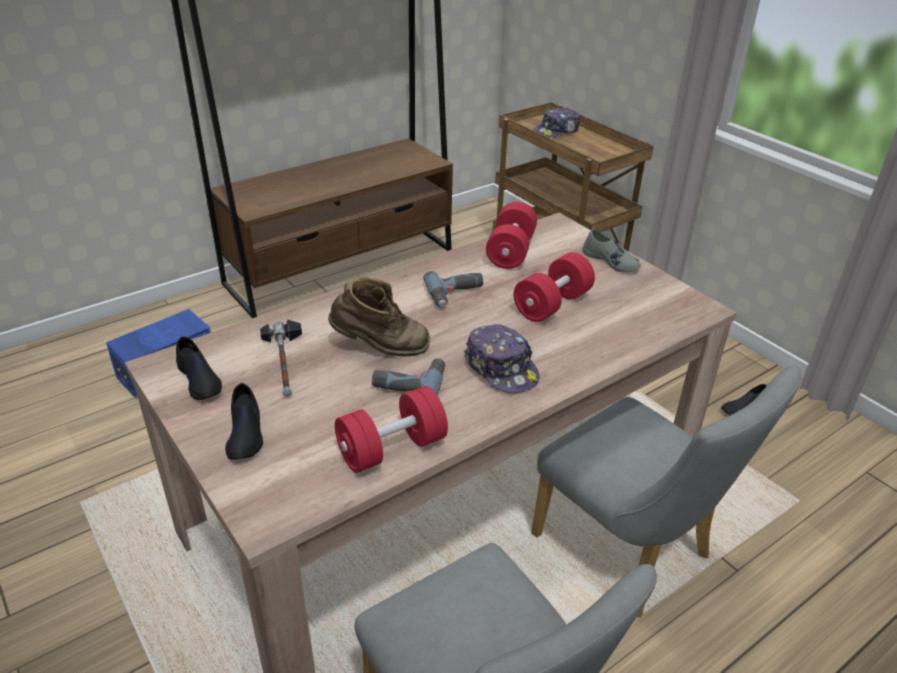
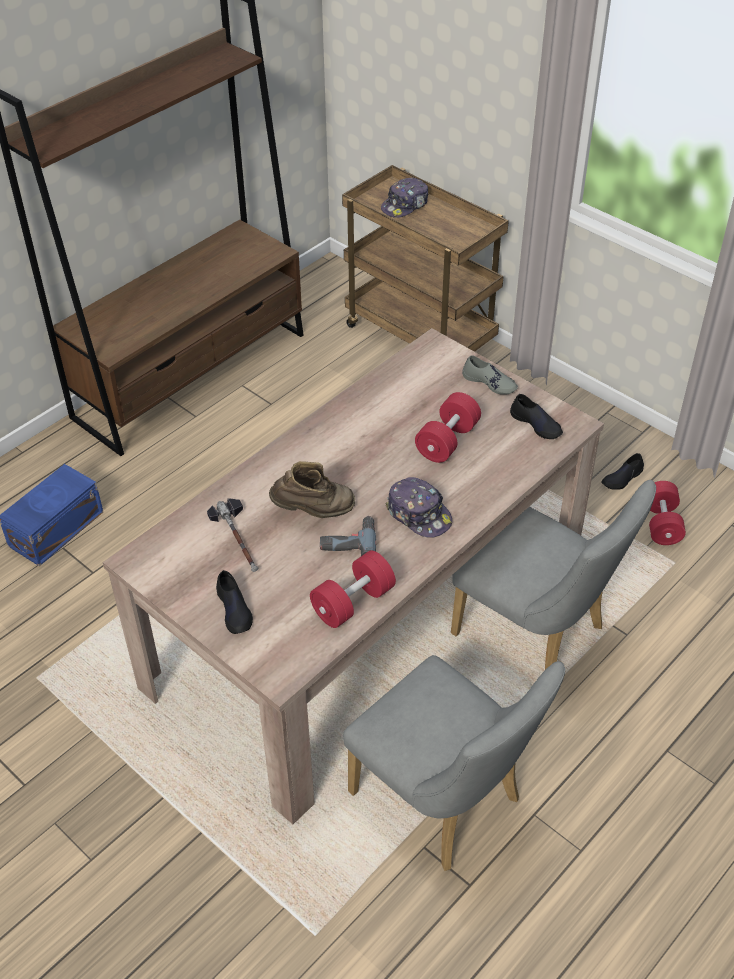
camera: 10 degrees left, 10 degrees up
black shoe [176,336,222,400] -> black shoe moved to [510,394,563,439]
power drill [423,271,483,307] -> none
red dumbbell [486,202,537,269] -> red dumbbell moved to [649,481,686,545]

